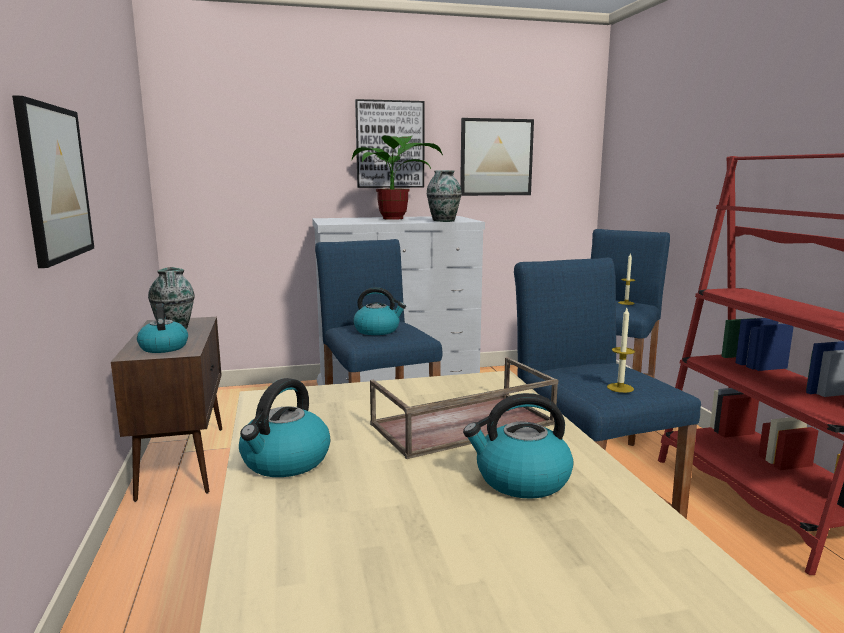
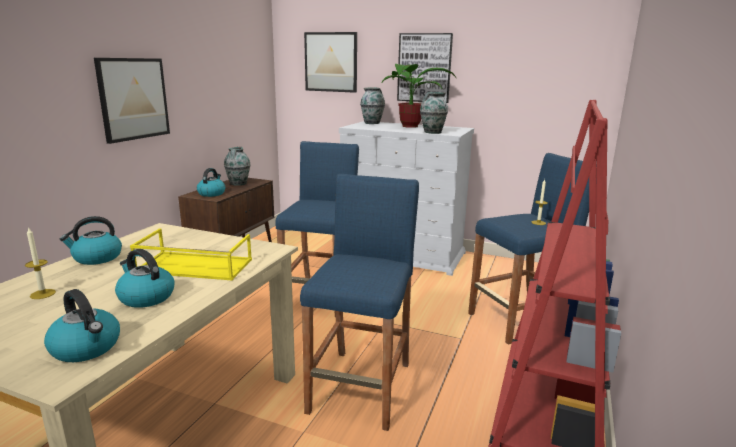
camera: 35 degrees right, 5 degrees up
kettle [353,287,406,335] -> kettle moved to [44,289,120,362]
brown tray [370,357,558,459] -> yellow tray [130,228,252,280]
picture [460,118,534,196] -> picture moved to [304,32,357,93]
candle [607,308,635,393] -> candle moved to [25,227,56,299]
none -> vase [360,87,385,124]

